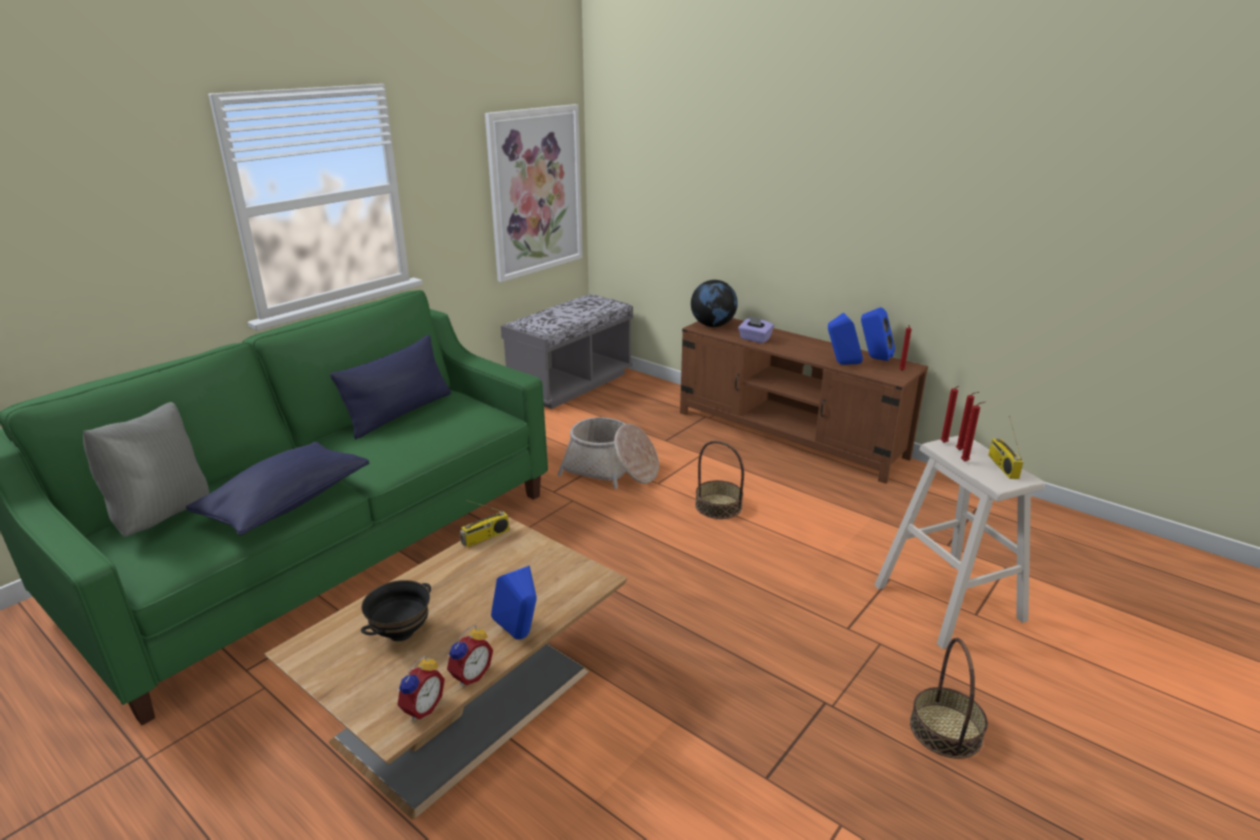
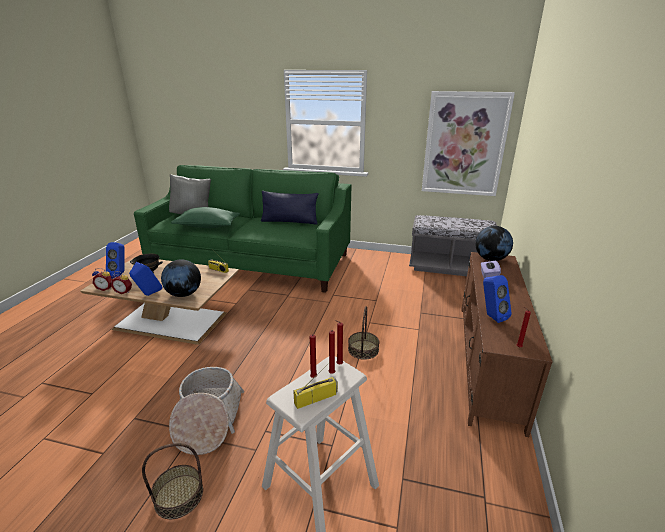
camera: 65 degrees right, 0 degrees up
blue pillow [186,442,369,536] -> green pillow [171,207,240,228]
basket [557,417,659,489] -> basket moved to [169,367,244,455]
blue speaker [861,307,895,361] -> blue speaker moved to [106,242,124,277]
none -> globe [161,259,201,297]

